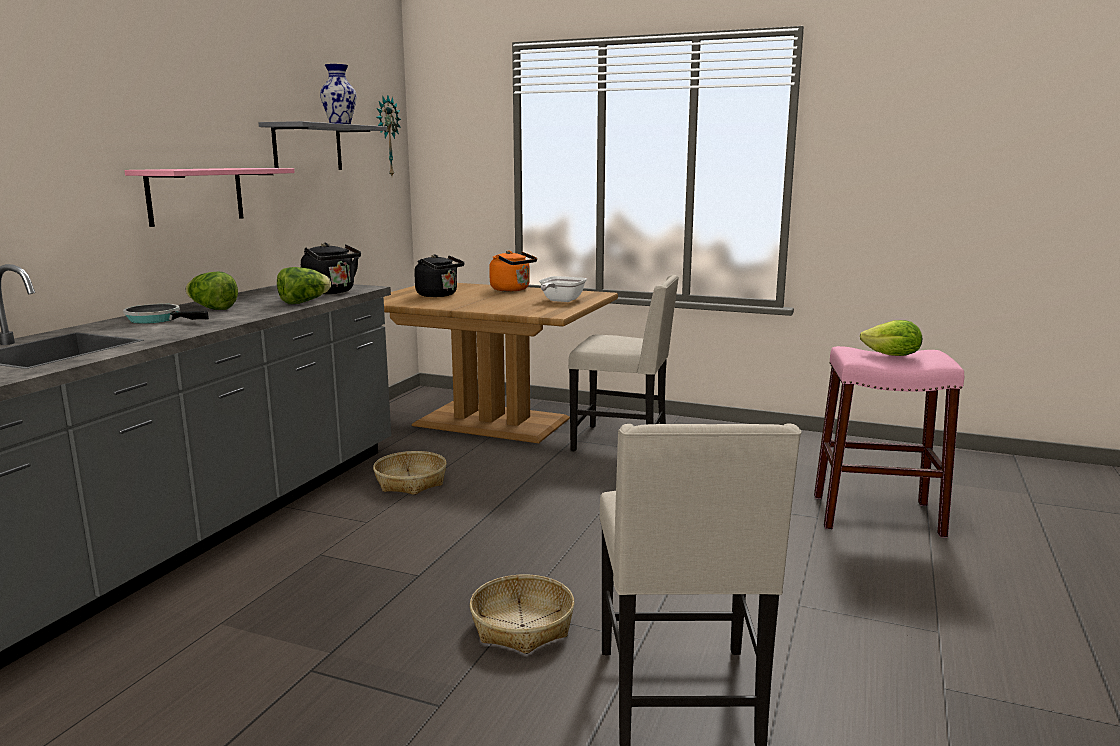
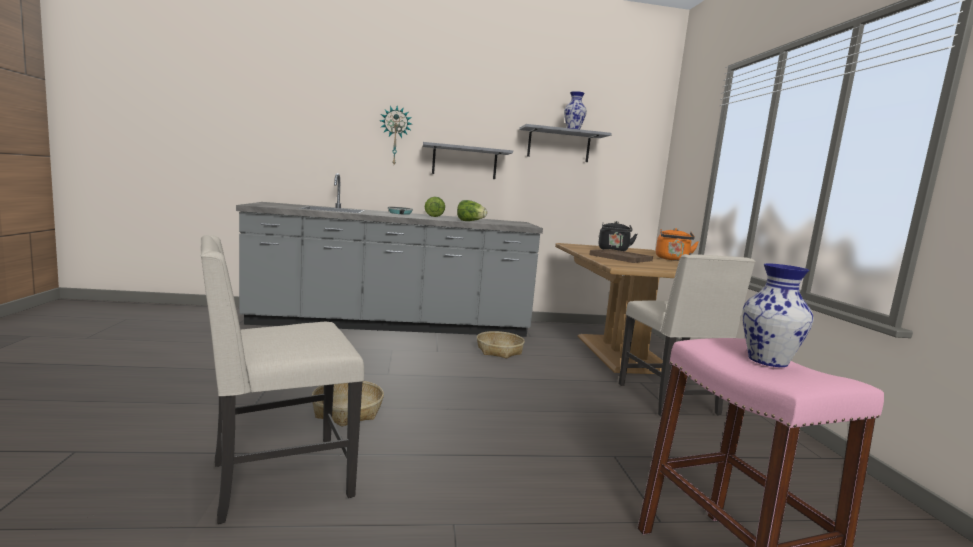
camera: 60 degrees right, 5 degrees down
pink shelf [124,168,295,227] -> grey shelf [423,142,513,179]
black kettle [301,243,361,294] -> none
wall clock [376,96,401,176] -> wall clock moved to [380,106,412,164]
frying pan [539,276,587,302] -> none
lettuce [860,320,922,356] -> vase [742,263,814,367]
none -> brown tray [589,249,653,263]

